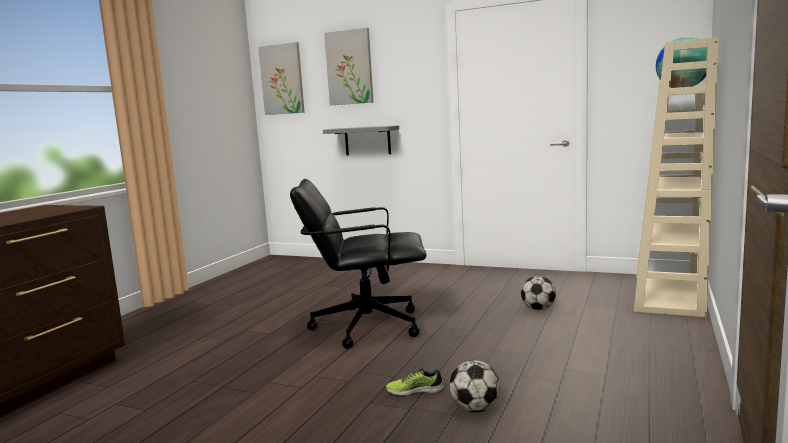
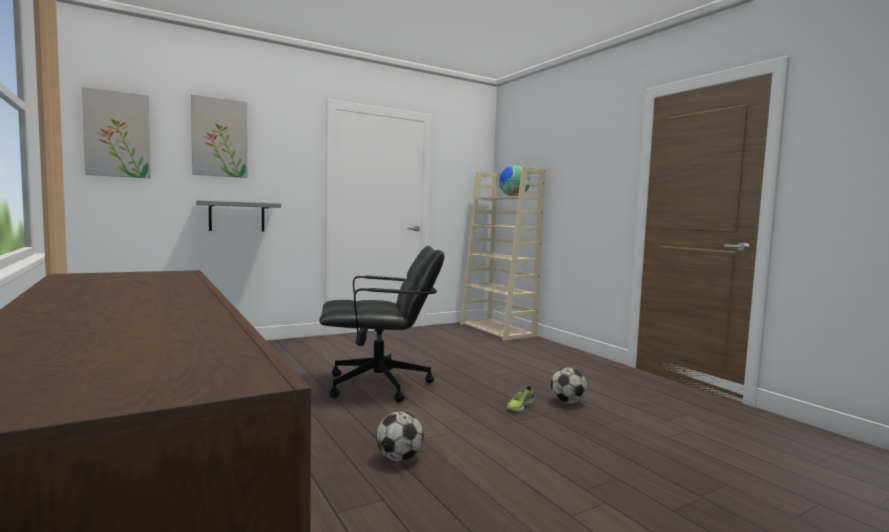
camera: 55 degrees left, 5 degrees down
black office chair [290,179,426,349] -> black office chair turned 135 degrees counterclockwise [319,246,445,402]
football [521,276,556,310] -> football moved to [376,412,424,461]

